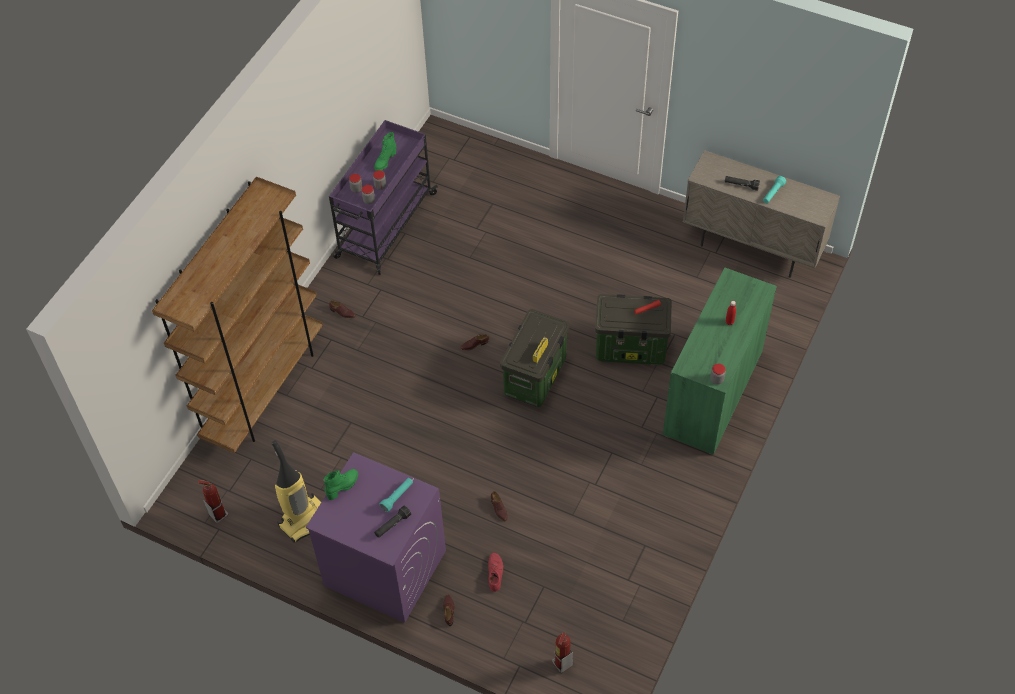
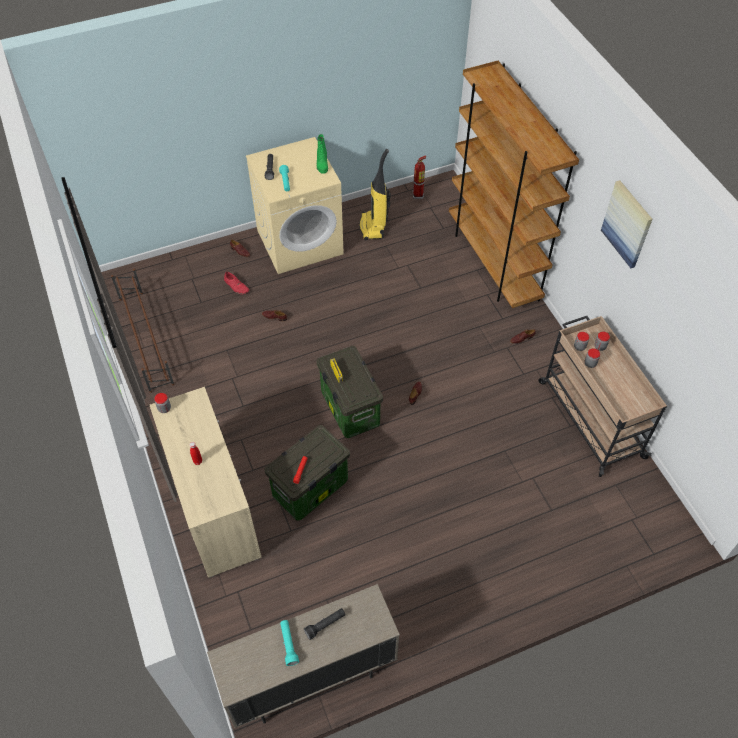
camera: 130 degrees right, 0 degrees up
purple washing machine [306,452,446,623] -> beige washing machine [246,137,344,274]
purple cart [329,120,438,275] -> beige cart [538,316,667,477]
green boot [374,132,396,171] -> none
fire extinguisher [552,632,573,673] -> none
green cabinet [663,267,777,455] -> beige cabinet [150,387,262,578]
none -> brown shoe rack [111,269,174,393]
none -> picture [601,180,652,268]

